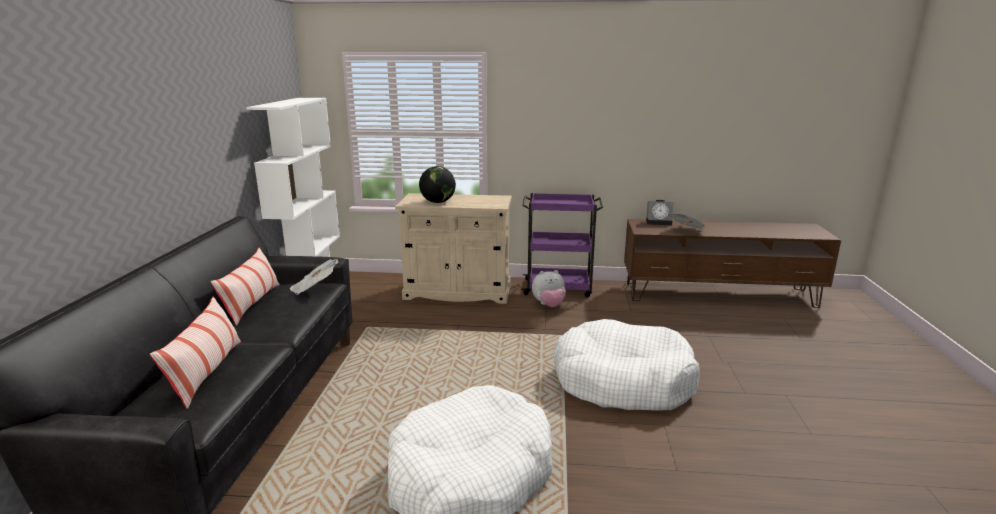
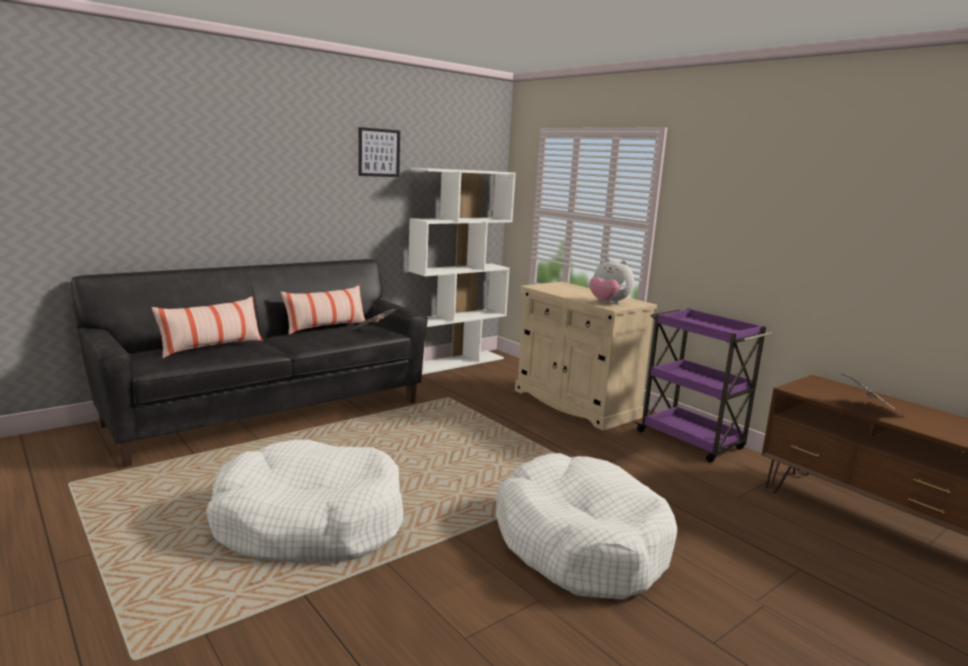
camera: 45 degrees right, 5 degrees down
globe [419,166,456,203] -> none
plush toy [532,270,566,307] -> plush toy moved to [589,258,634,304]
alarm clock [646,200,673,225] -> none
none -> picture [358,127,400,177]

